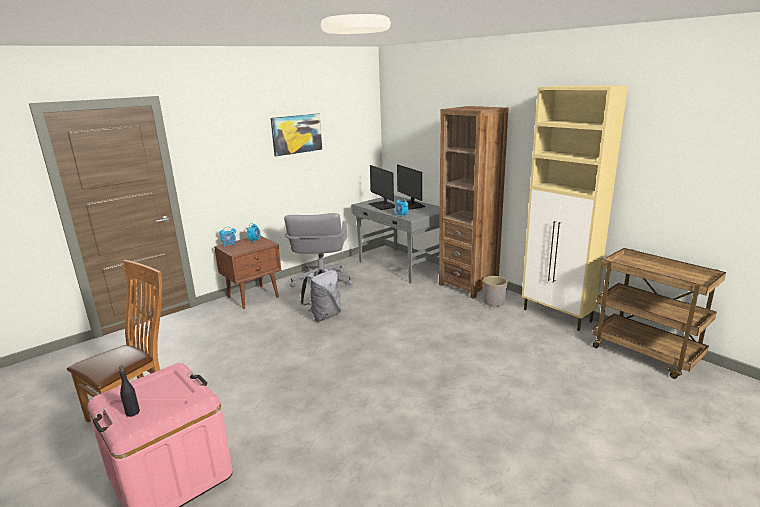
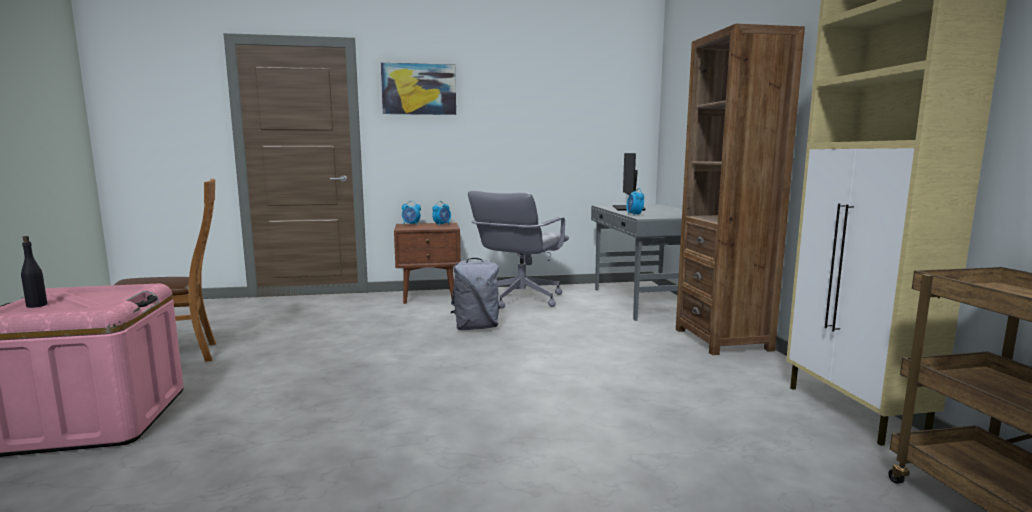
camera: 30 degrees right, 10 degrees down
picture [270,114,322,157] -> picture moved to [381,63,456,115]
monitor [397,164,425,210] -> none
grey planter [483,276,508,307] -> none

